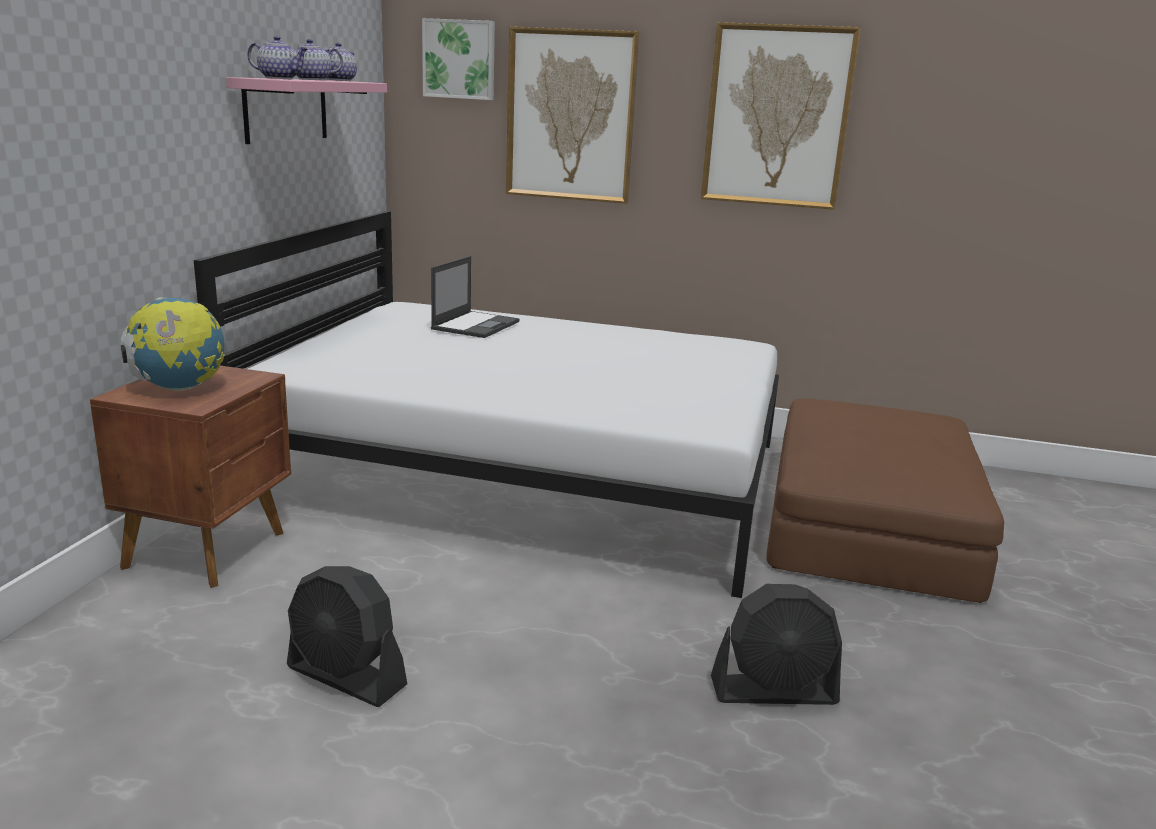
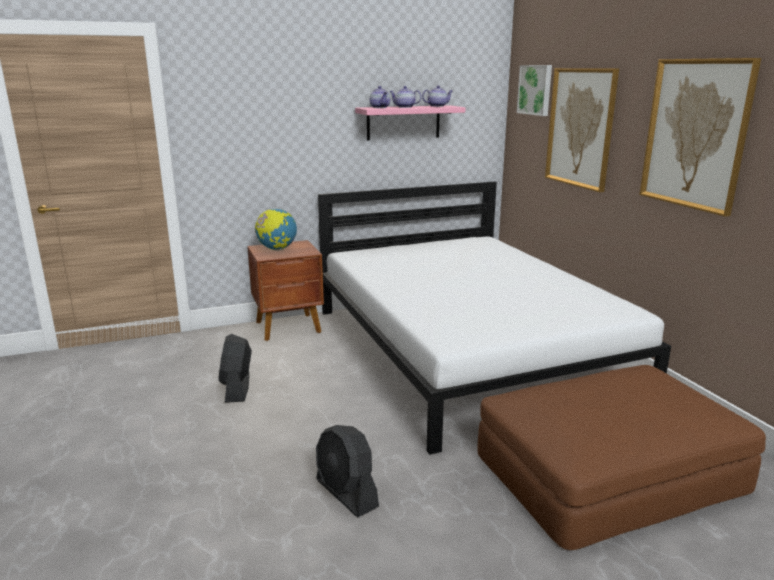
camera: 55 degrees right, 0 degrees up
laptop [431,256,520,338] -> none

